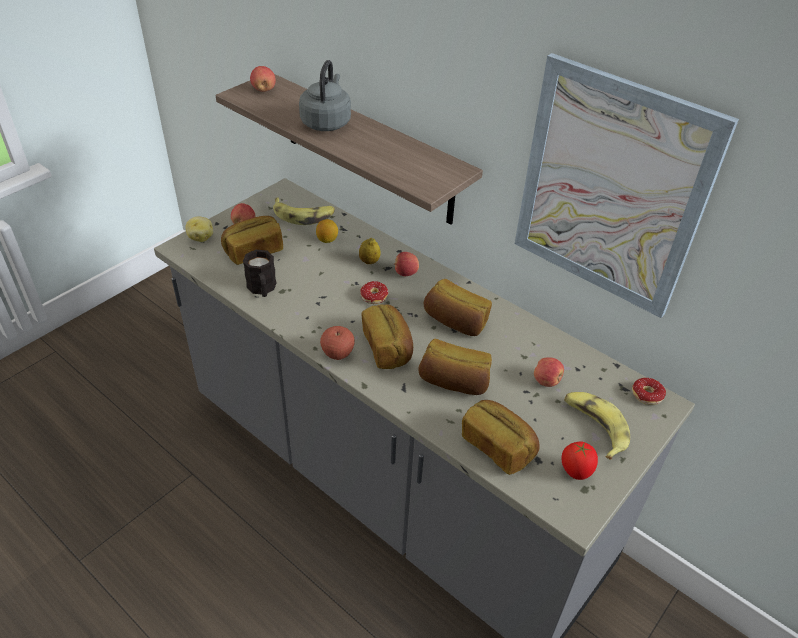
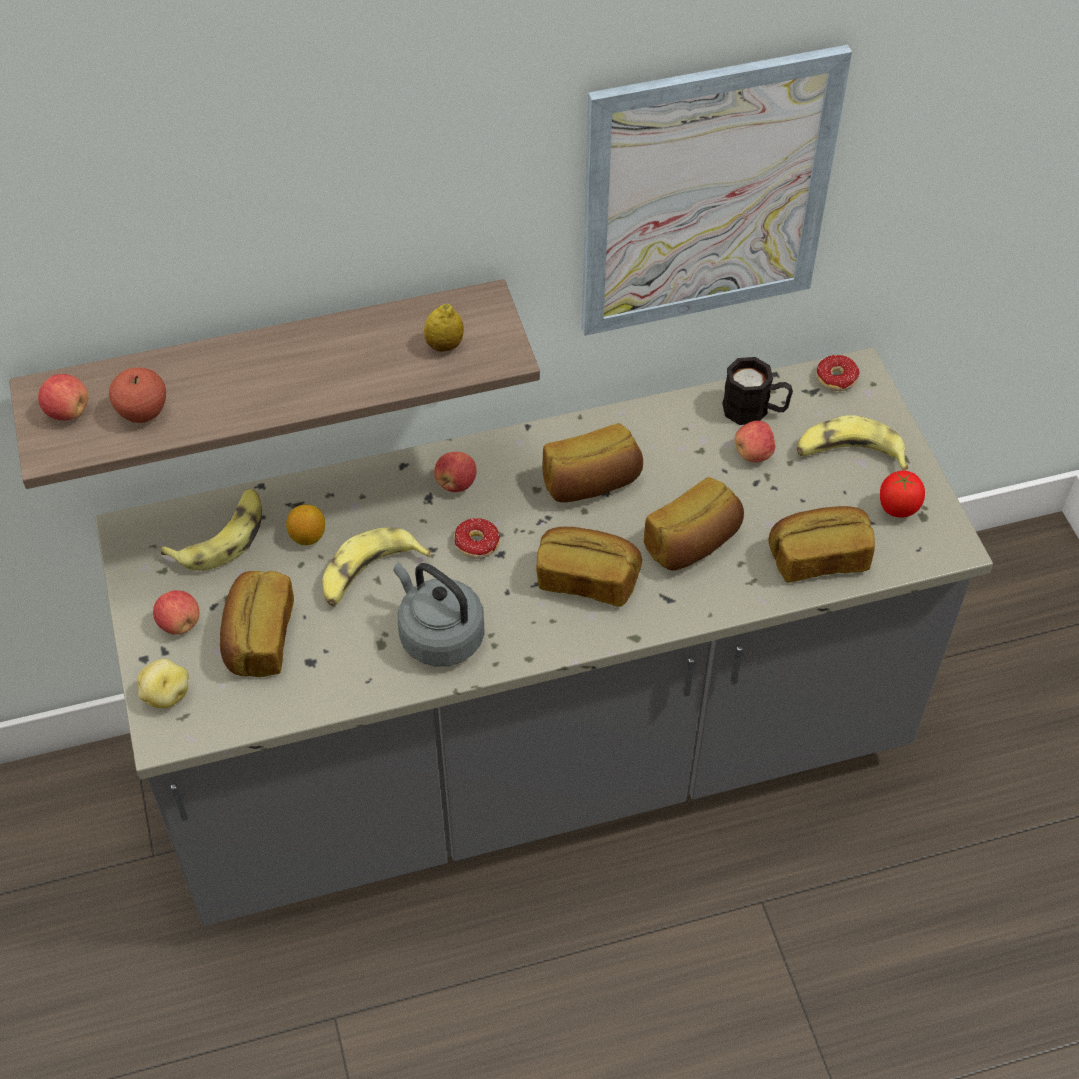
camera: 55 degrees left, 10 degrees up
black mug [243,250,277,297] -> black mug moved to [722,357,793,425]
grey kettle [299,60,351,131] -> grey kettle moved to [394,563,485,667]
apple [320,326,355,360] -> apple moved to [109,367,166,423]
lemon [359,238,381,264] -> lemon moved to [424,304,464,351]
none -> banana [322,528,431,606]

